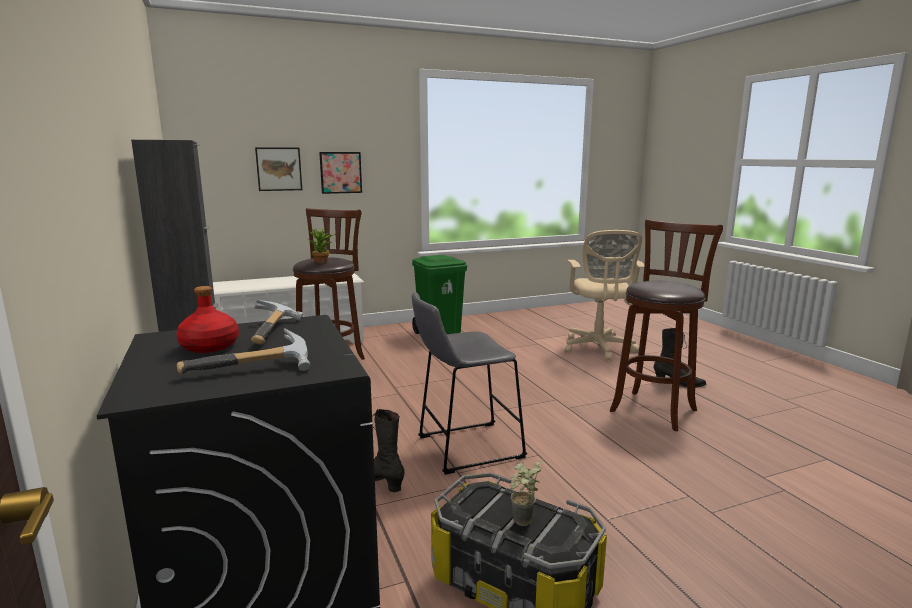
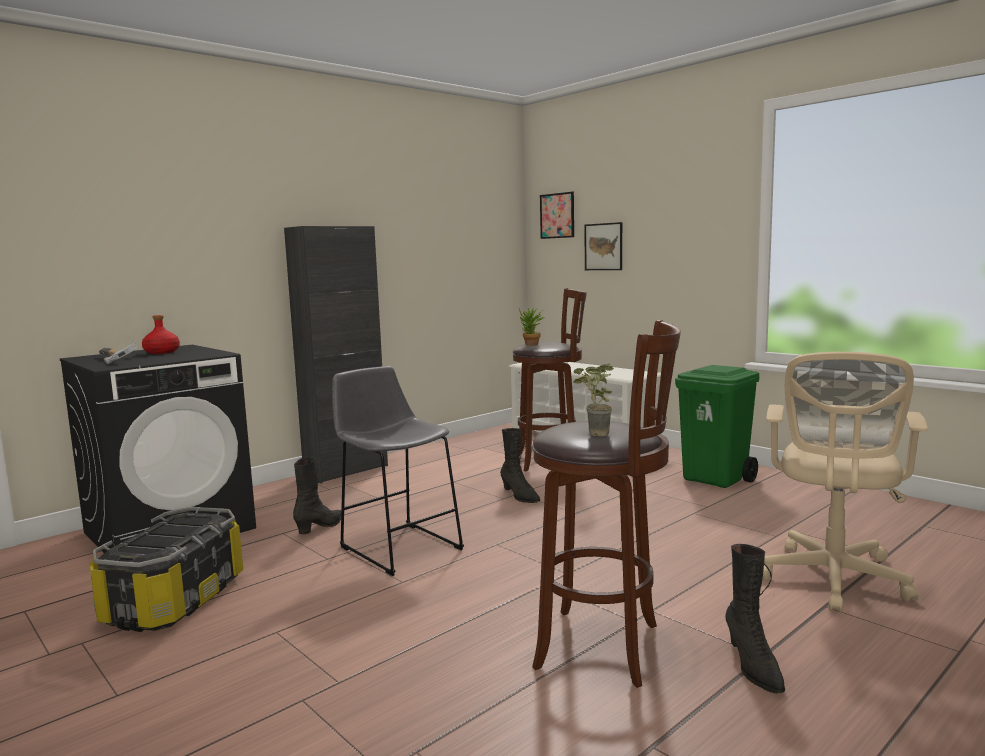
camera: 70 degrees right, 5 degrees down
hammer [251,300,303,345] -> none
picture [319,152,362,194] -> picture moved to [540,192,574,239]
potted plant [510,459,543,526] -> potted plant moved to [573,363,614,436]
beige office chair [565,230,645,361] -> beige office chair turned 45 degrees counterclockwise [763,352,928,612]
none -> black boot [500,428,540,503]

